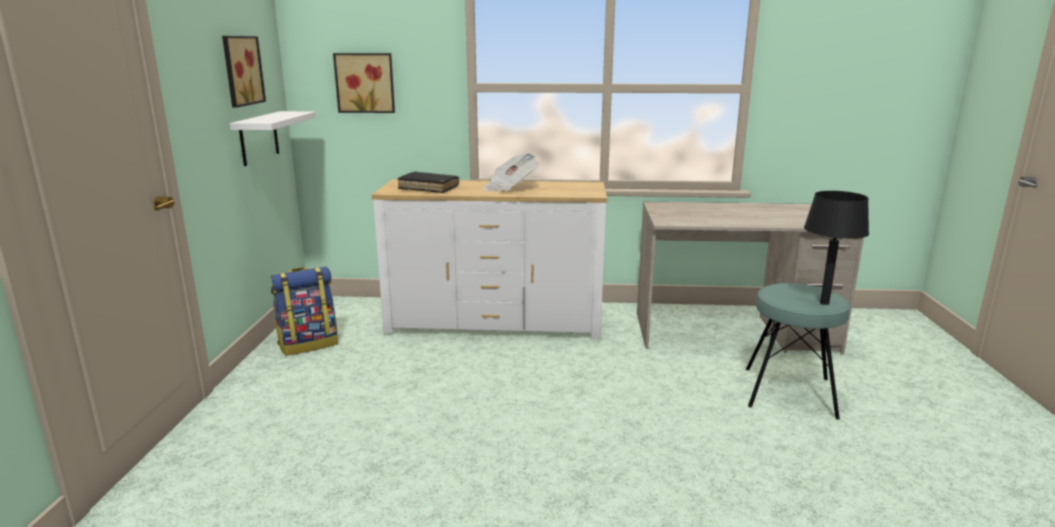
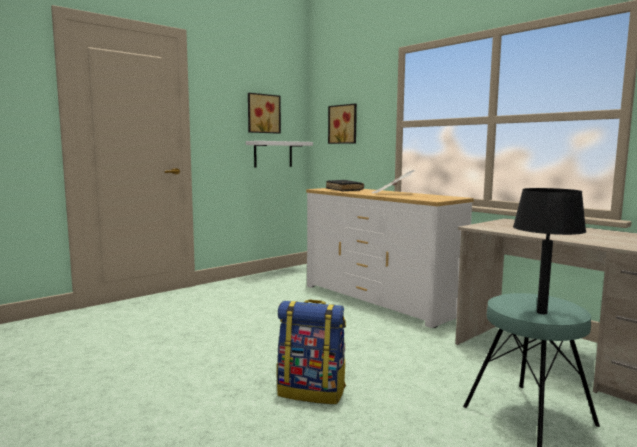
camera: 45 degrees right, 10 degrees down
backpack [271,267,338,356] -> backpack moved to [277,300,346,404]

